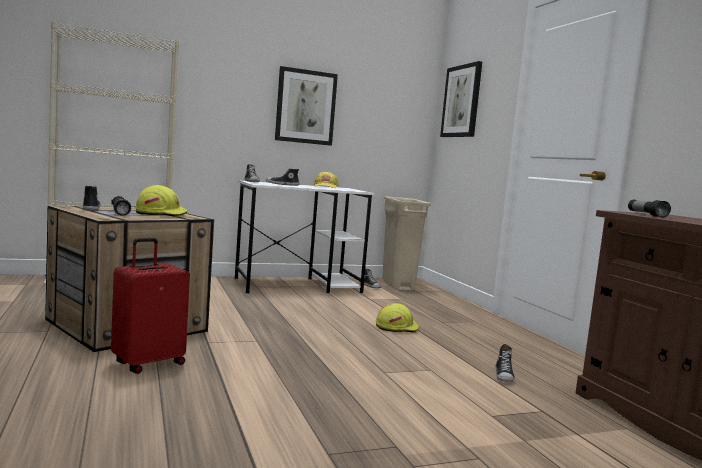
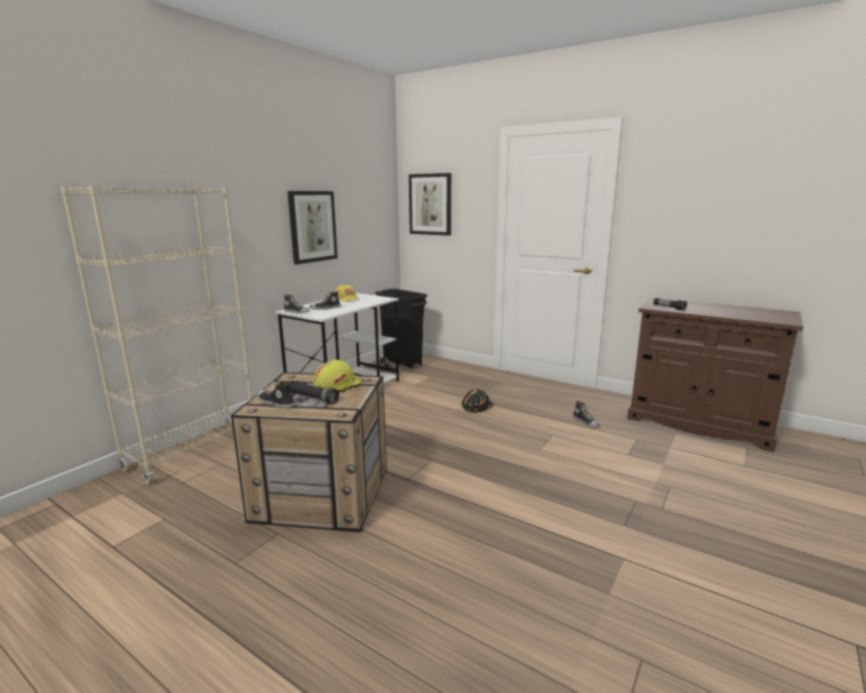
camera: 35 degrees left, 10 degrees up
red suitcase [111,238,190,374] -> none
yellow hard hat [376,303,419,333] -> black hard hat [462,389,493,413]
beige trash can [382,196,431,290] -> black trash can [375,289,427,368]

